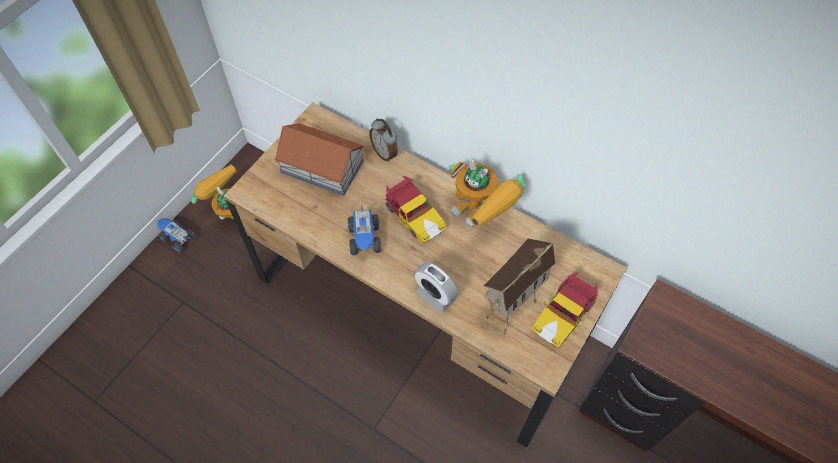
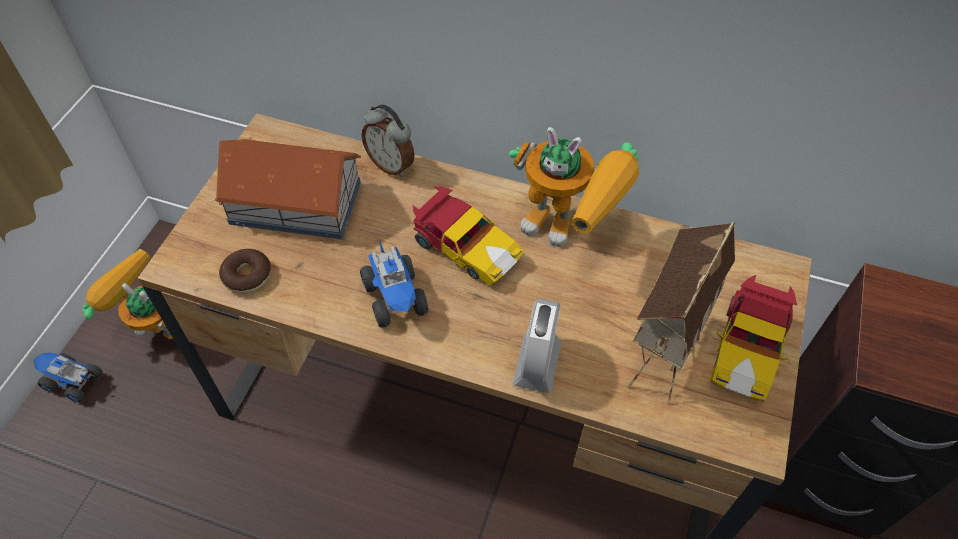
camera: 15 degrees left, 5 degrees down
alarm clock [415,262,458,314] -> alarm clock turned 75 degrees clockwise [513,299,561,393]
none -> donut [219,249,271,294]

